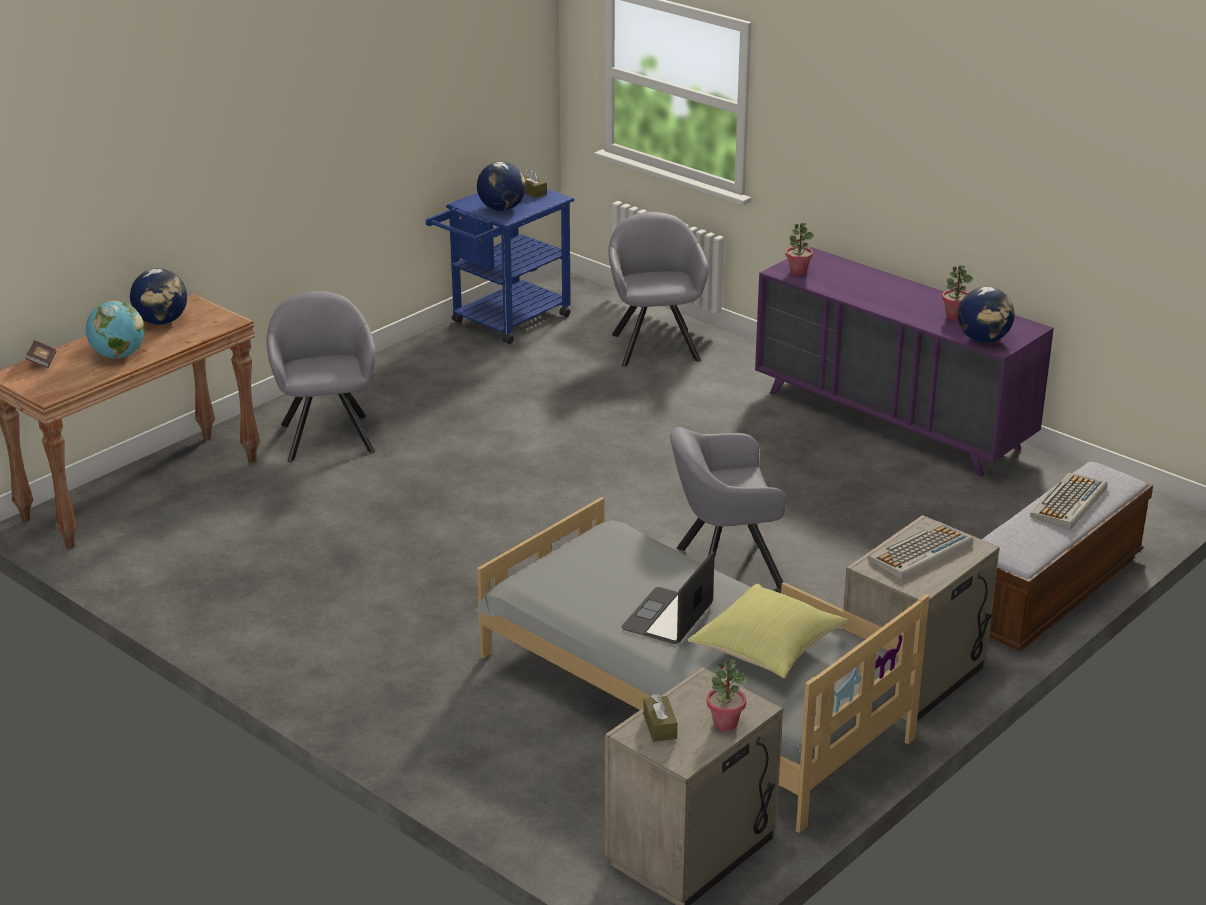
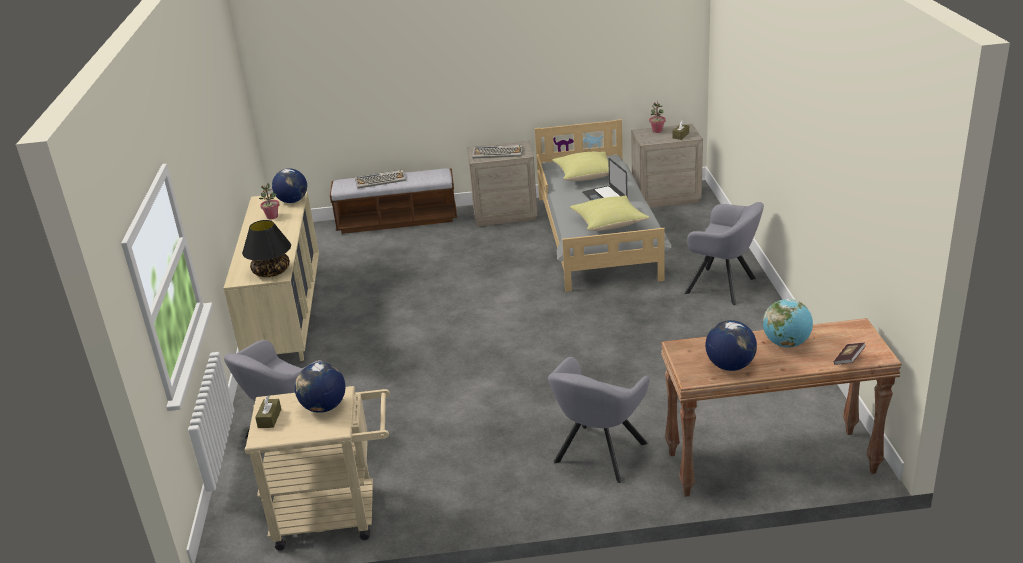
camera: 135 degrees left, 0 degrees up
blue cart [426,189,574,344] -> beige cart [244,386,389,551]
laptop [621,551,715,644] -> laptop turned 90 degrees clockwise [582,158,628,200]
grey armchair [670,427,786,589] -> grey armchair moved to [684,202,764,305]
purple dresser [755,247,1054,477] -> beige dresser [224,191,319,361]
potted plant [786,223,814,275] -> black table lamp [242,220,291,277]
none -> yellow pillow [570,196,650,231]

